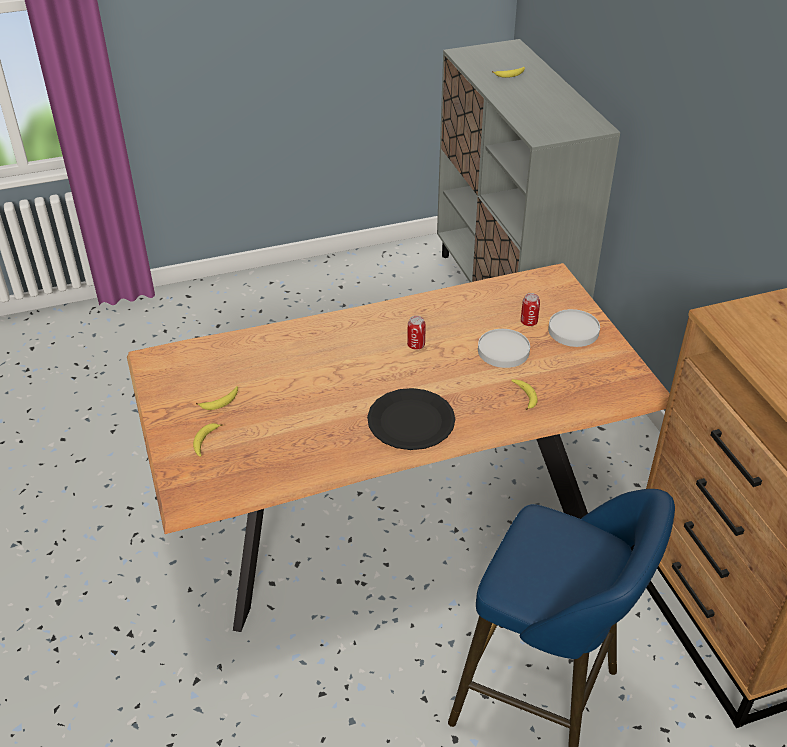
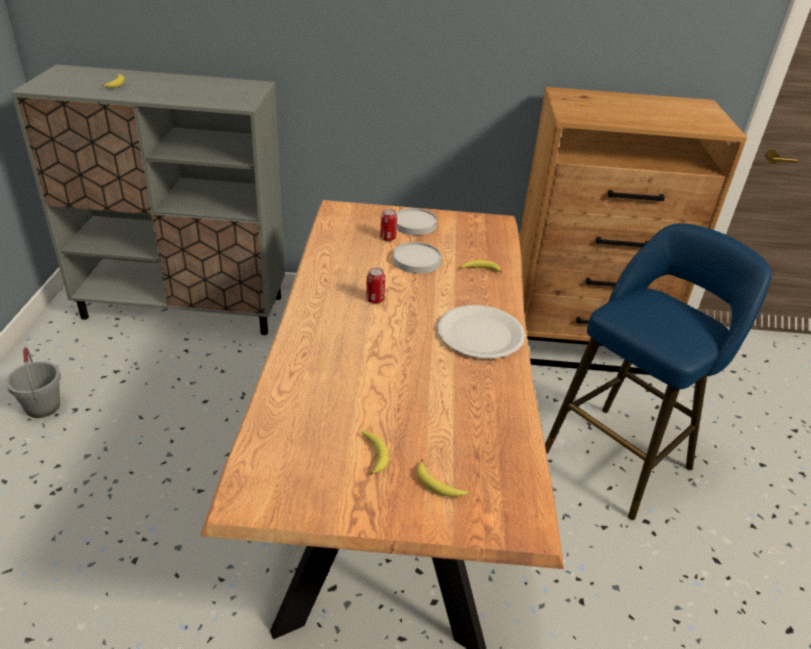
camera: 70 degrees left, 5 degrees down
black plate [367,388,455,450] -> white plate [437,305,525,359]
none -> grey bucket [6,347,61,418]

